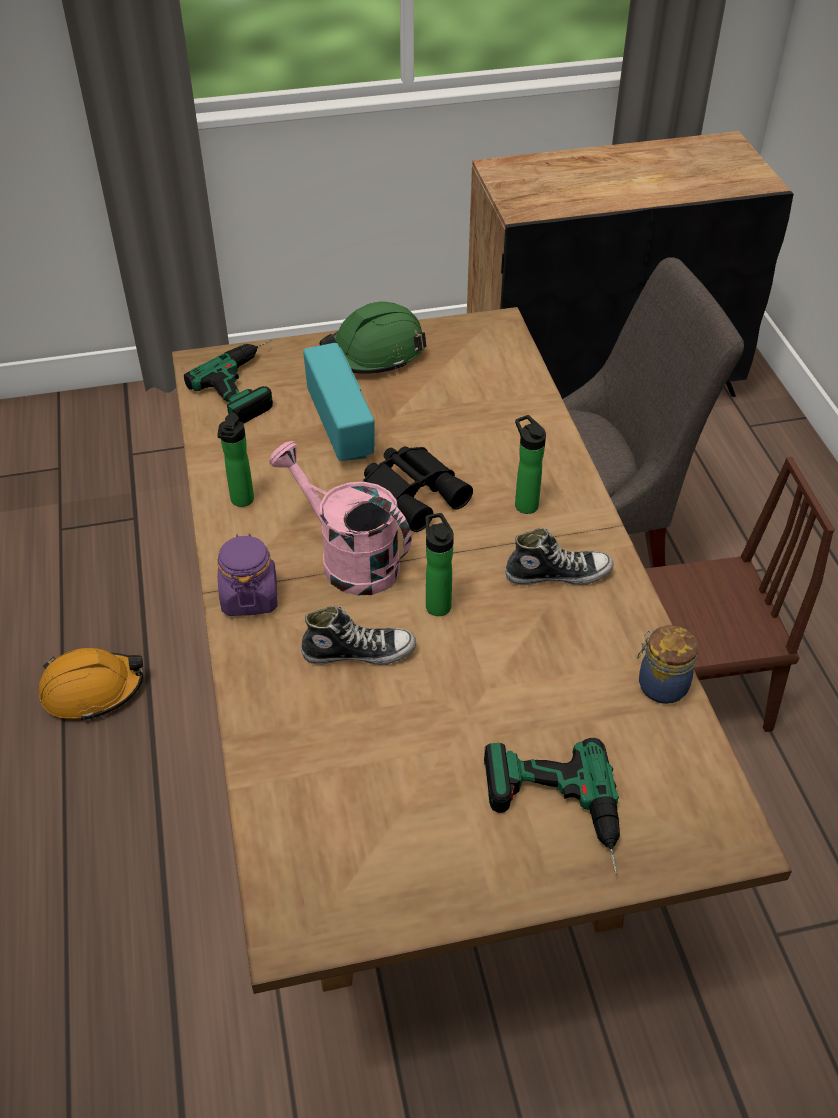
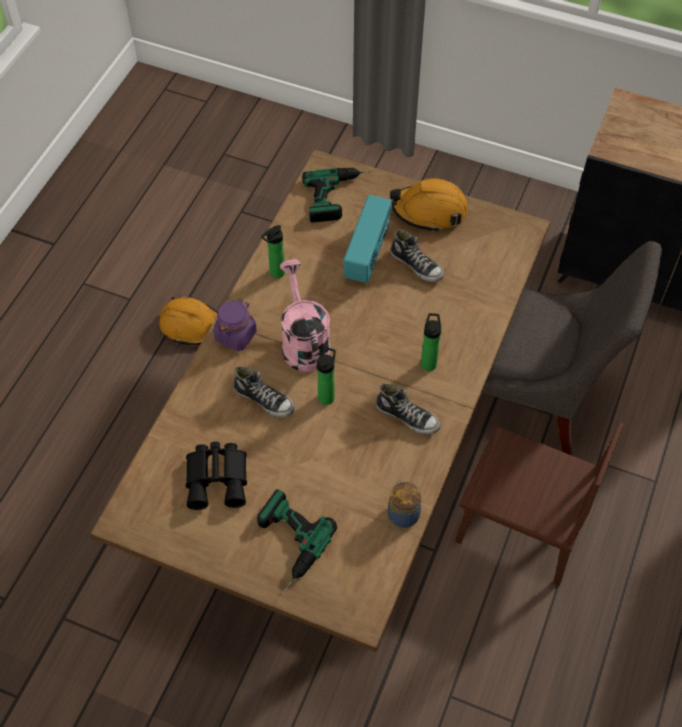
camera: 35 degrees right, 10 degrees up
green hard hat [319,302,427,374] -> orange hard hat [390,178,468,232]
black binoculars [363,446,473,532] -> black binoculars moved to [186,442,247,510]
none -> shoe [390,229,444,282]

